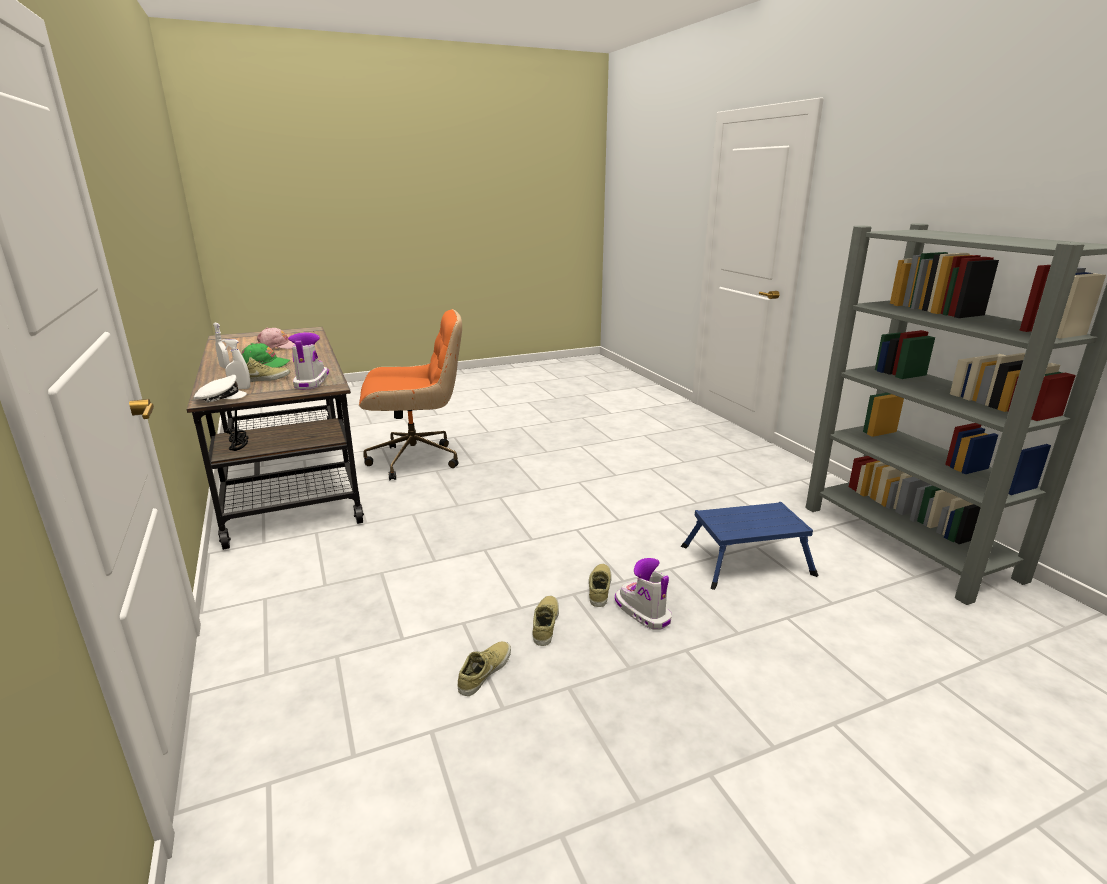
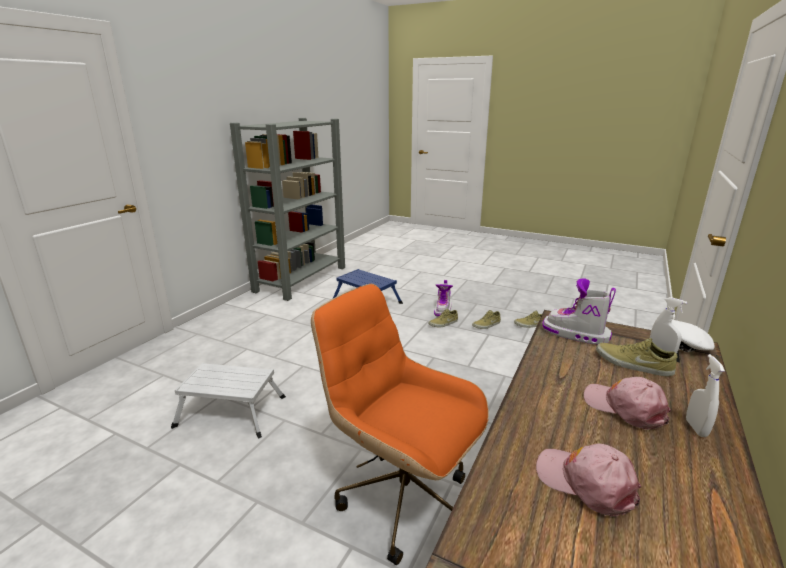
camera: 130 degrees left, 0 degrees up
green cap [241,343,290,368] -> pink cap [583,377,671,430]
boot [288,332,329,389] -> boot turned 75 degrees clockwise [542,278,616,345]
none -> white step ladder [171,363,286,439]

